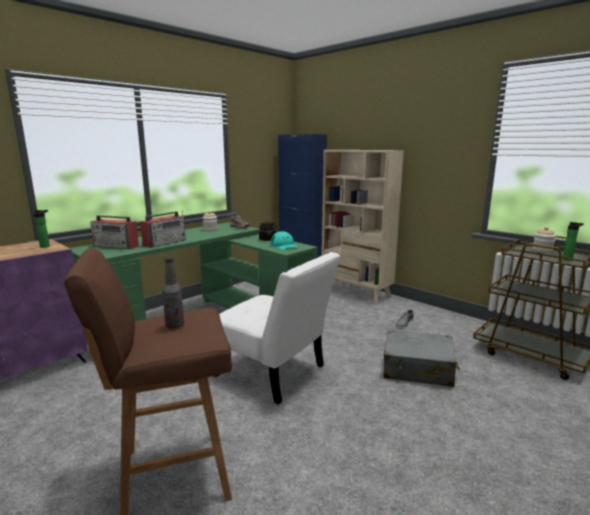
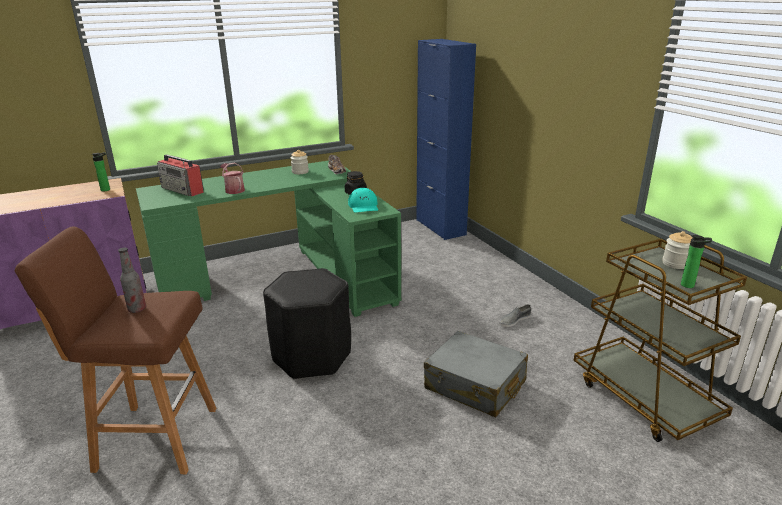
camera: 20 degrees right, 10 degrees up
radio [140,210,186,248] -> watering can [220,163,245,194]
white chair [215,252,340,404] -> black stool [263,268,351,379]
beige bookcase [322,150,404,304] -> none

